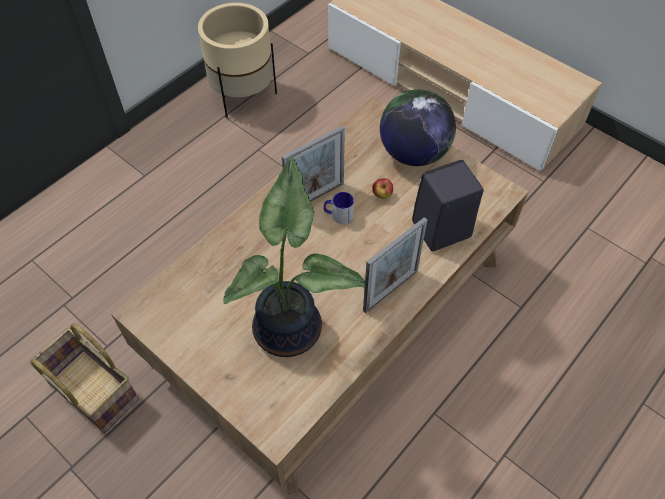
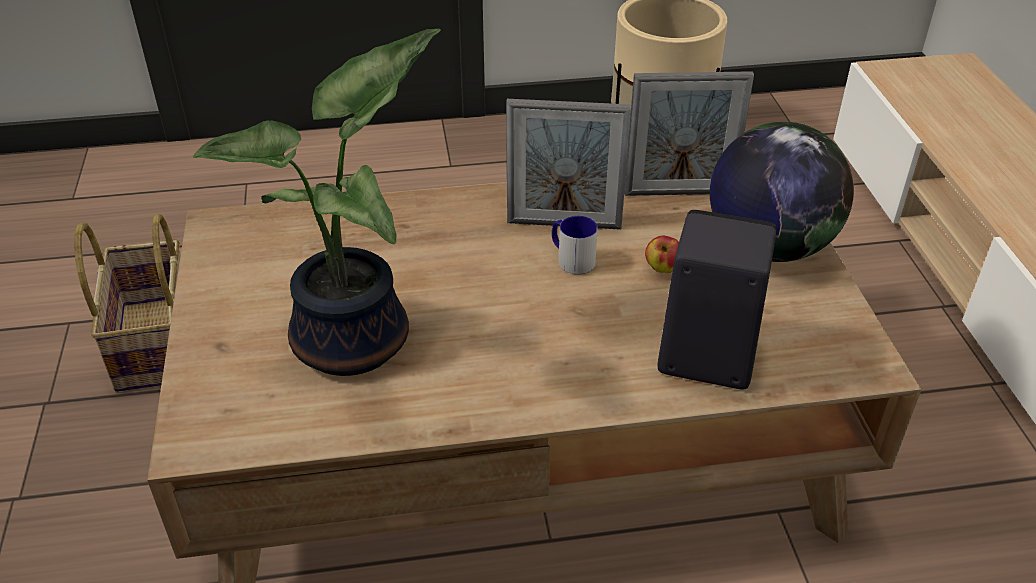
camera: 40 degrees right, 15 degrees down
picture frame [363,217,427,313] -> picture frame moved to [624,71,754,196]

